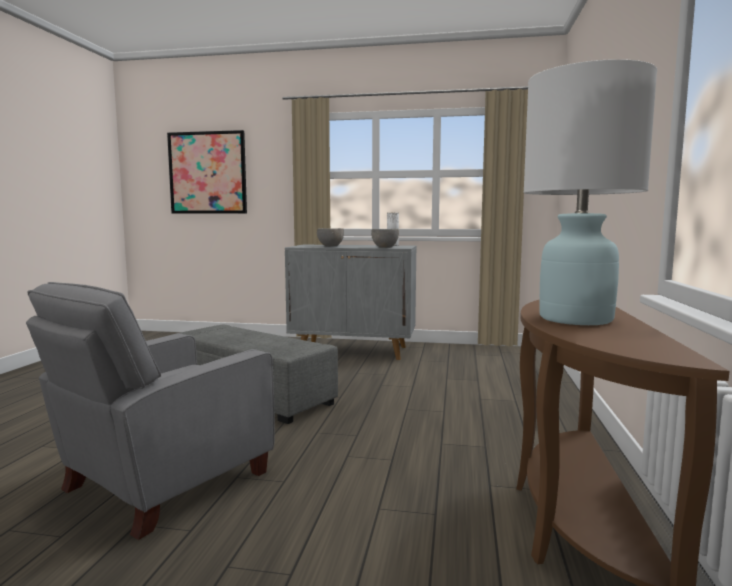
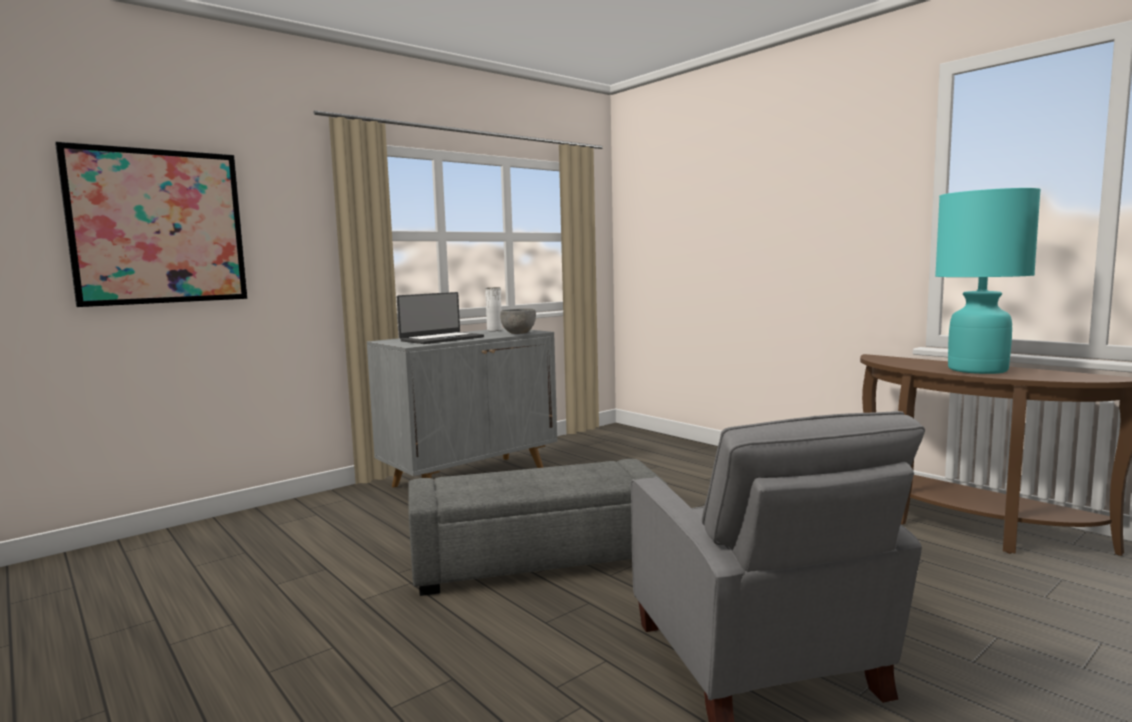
camera: 50 degrees left, 0 degrees up
grey bowl [317,228,344,246] -> laptop [397,292,484,344]
white table lamp [523,59,657,325] -> turquoise table lamp [935,188,1041,374]

